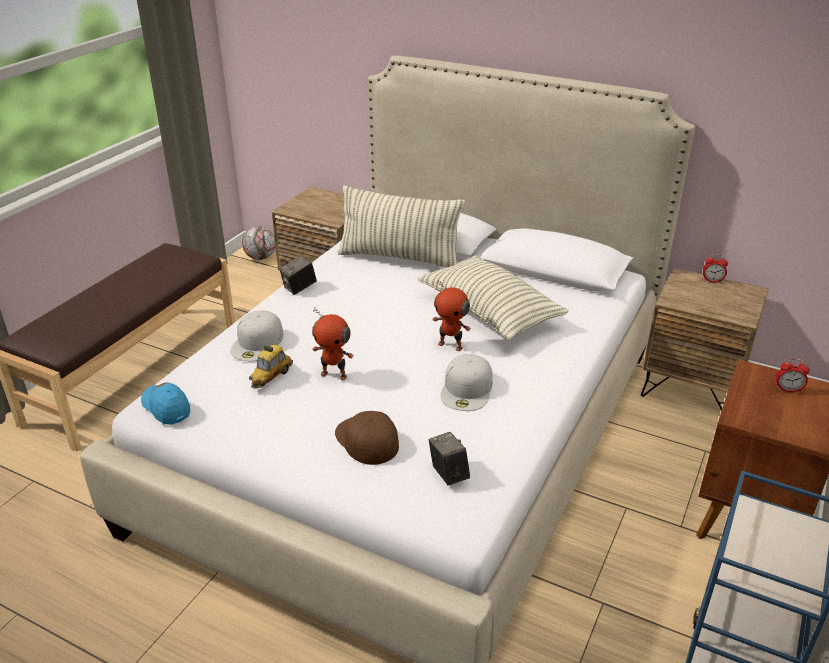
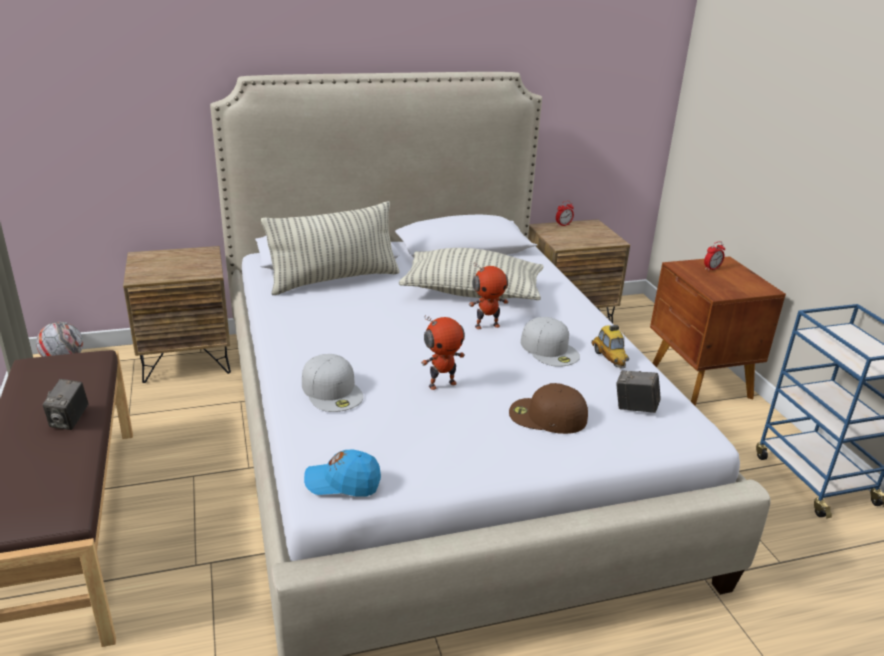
camera: 45 degrees left, 5 degrees down
toy car [249,345,293,389] -> toy car moved to [592,325,629,369]
camera [279,255,317,295] -> camera moved to [43,379,89,430]

